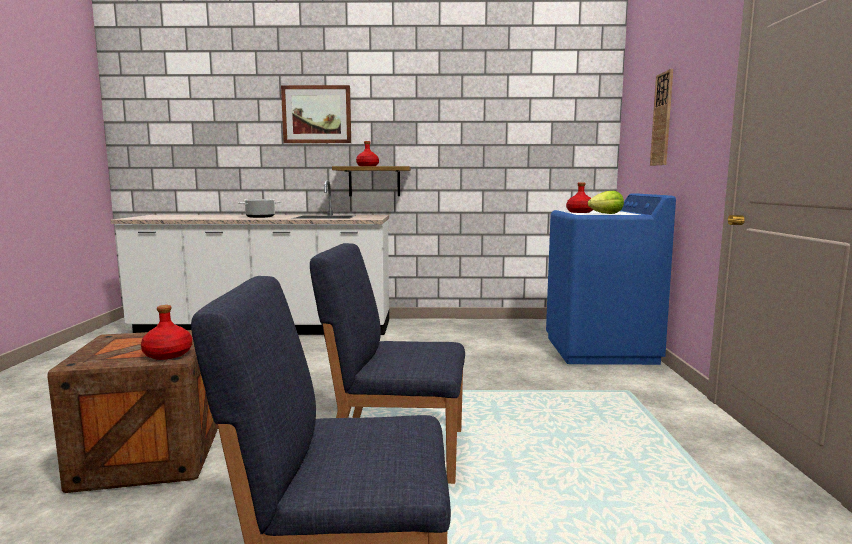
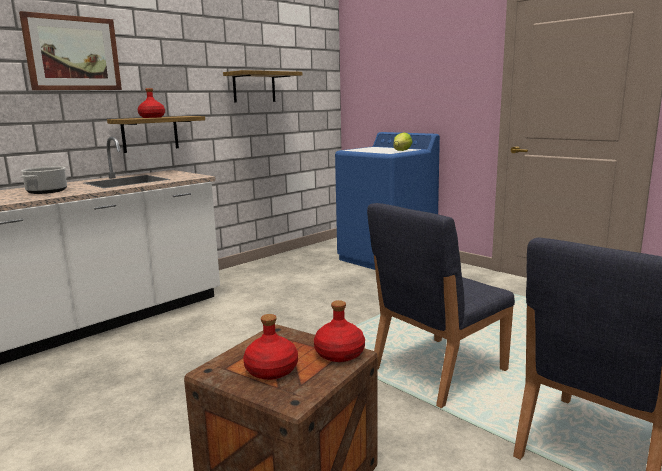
camera: 45 degrees left, 5 degrees up
red bottle [566,183,593,213] -> red bottle moved to [243,314,298,380]
wall clock [650,69,673,166] -> none
none -> shelf [223,70,302,103]

